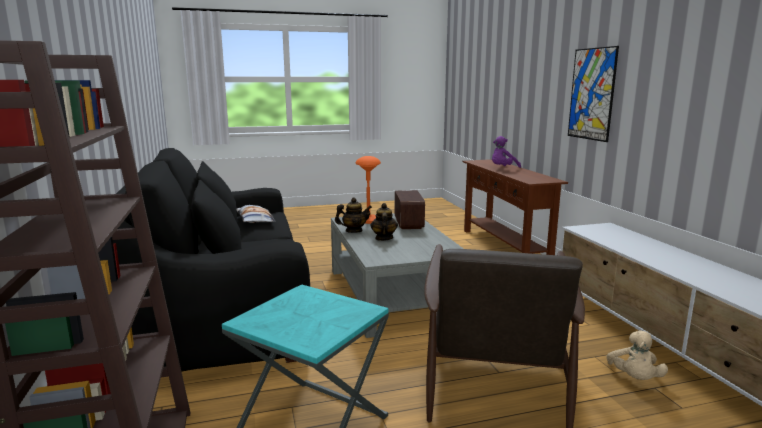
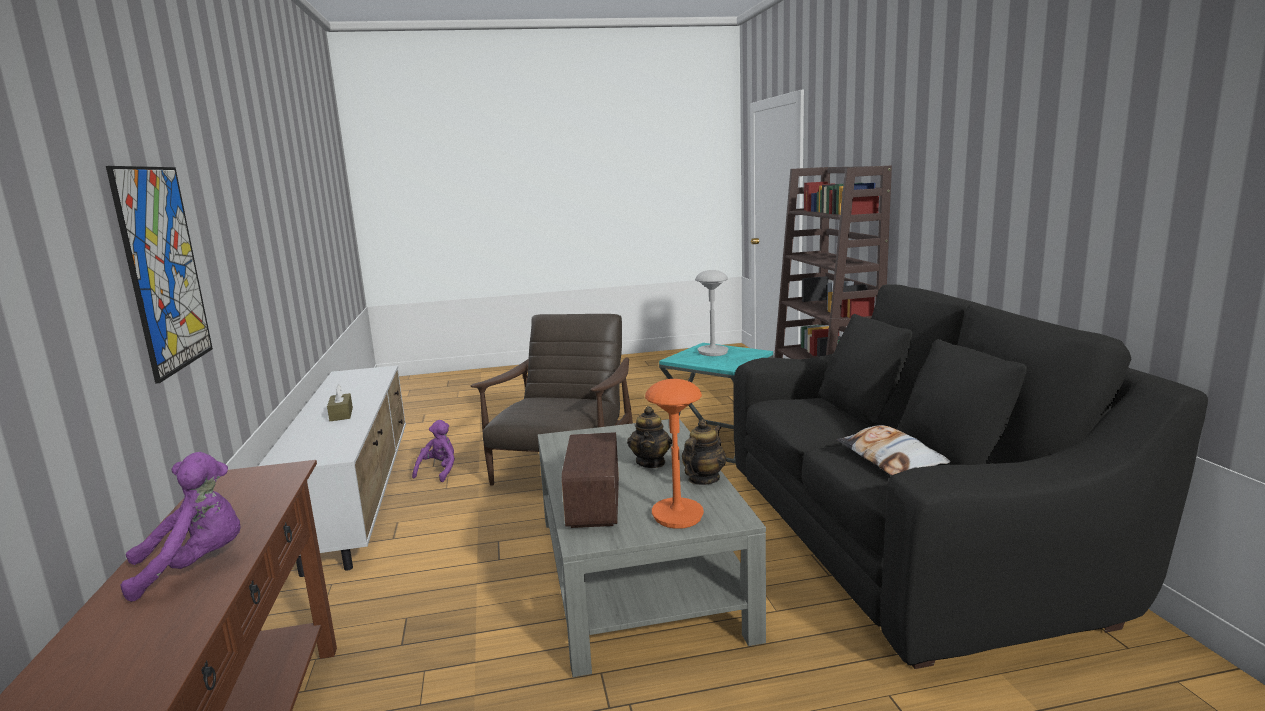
camera: 175 degrees left, 0 degrees up
teapot [335,197,372,233] -> teapot turned 135 degrees clockwise [682,419,726,485]
beige plush toy [606,330,668,380] -> purple plush toy [412,420,455,482]
none -> brown tissue box [327,385,353,421]
none -> grey table lamp [695,270,728,356]

